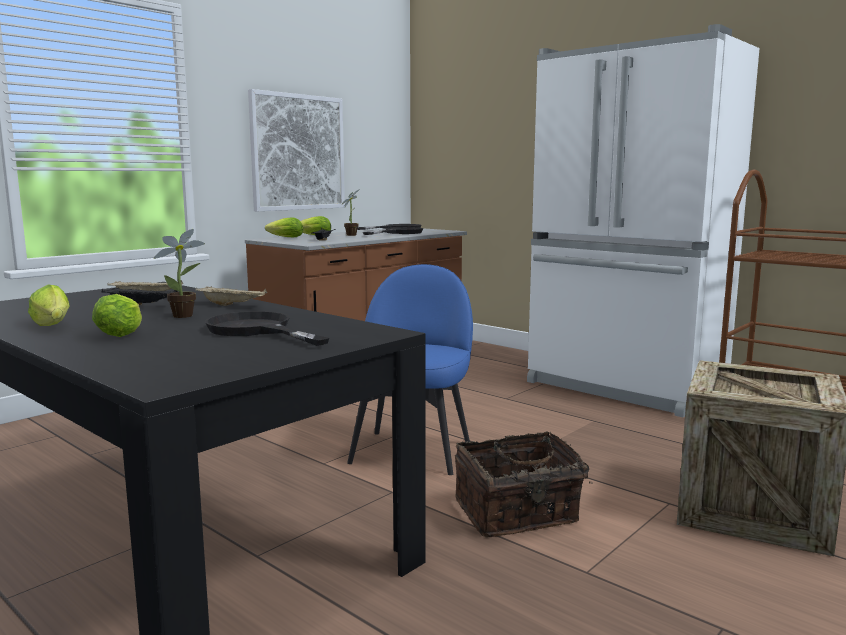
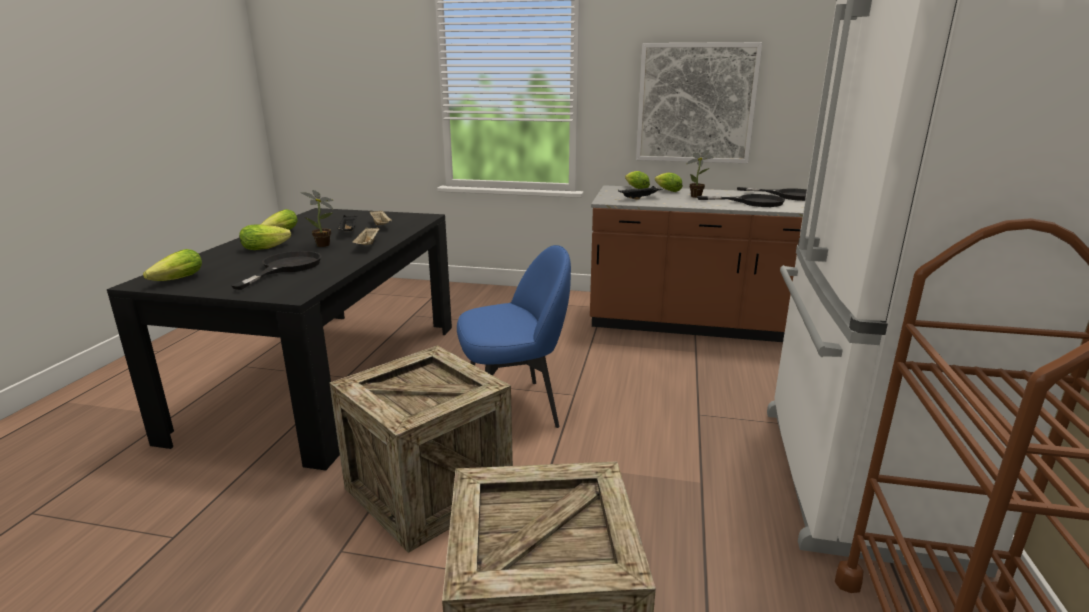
camera: 60 degrees right, 10 degrees up
basket [455,431,593,538] -> crate [329,345,513,553]
none -> lettuce [143,249,202,281]

